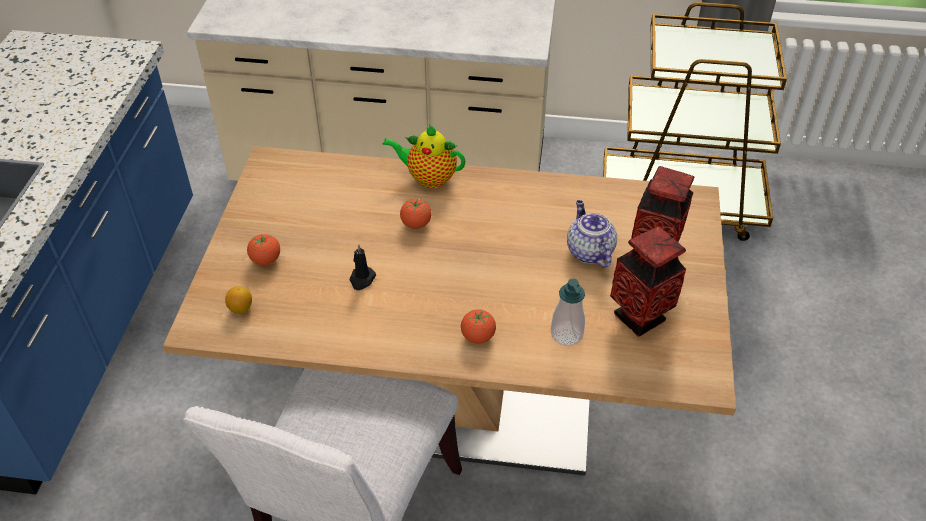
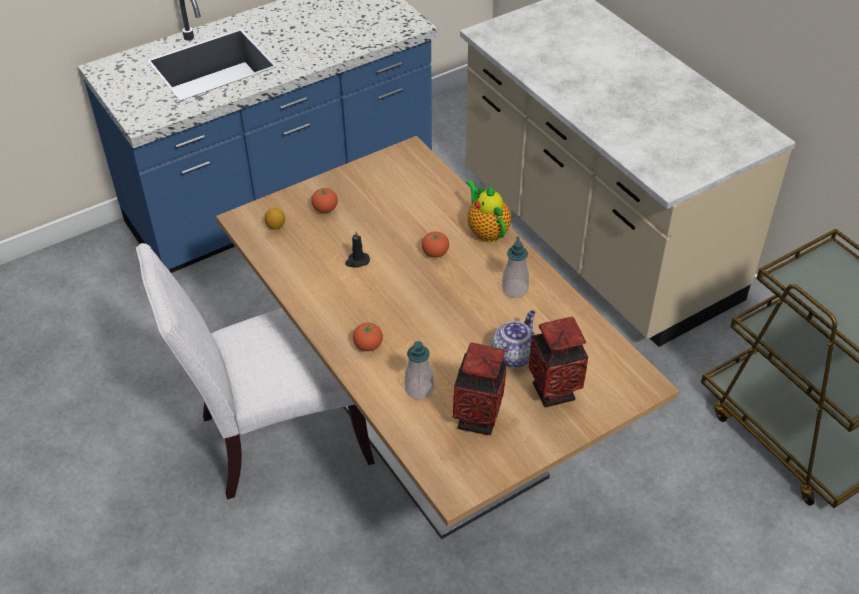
camera: 50 degrees right, 0 degrees up
none -> soap dispenser [502,236,529,298]

